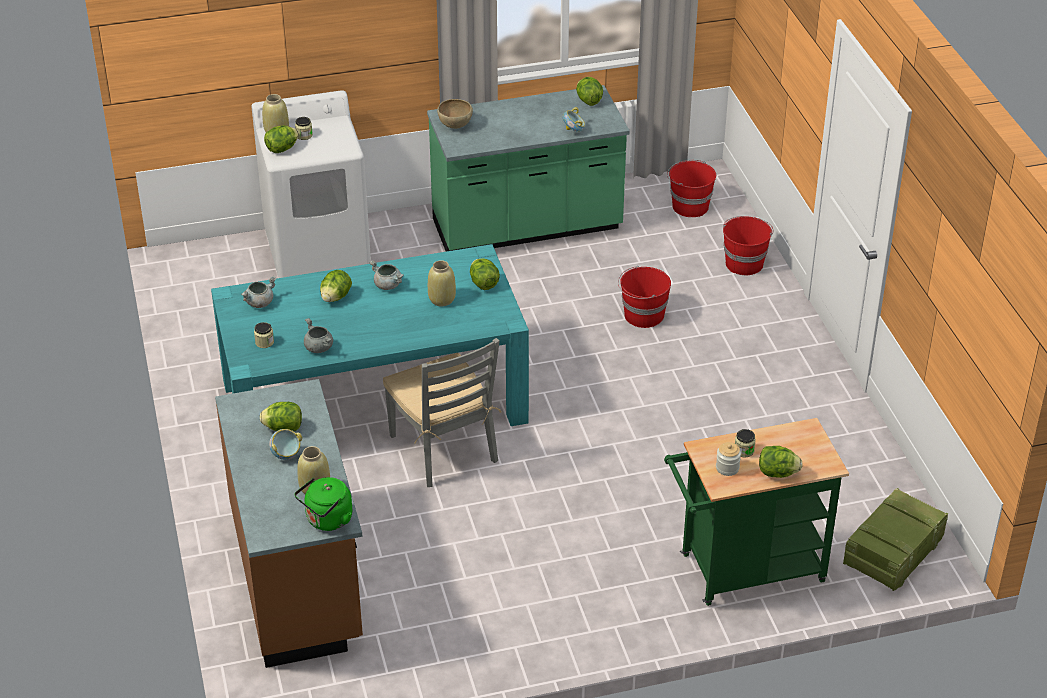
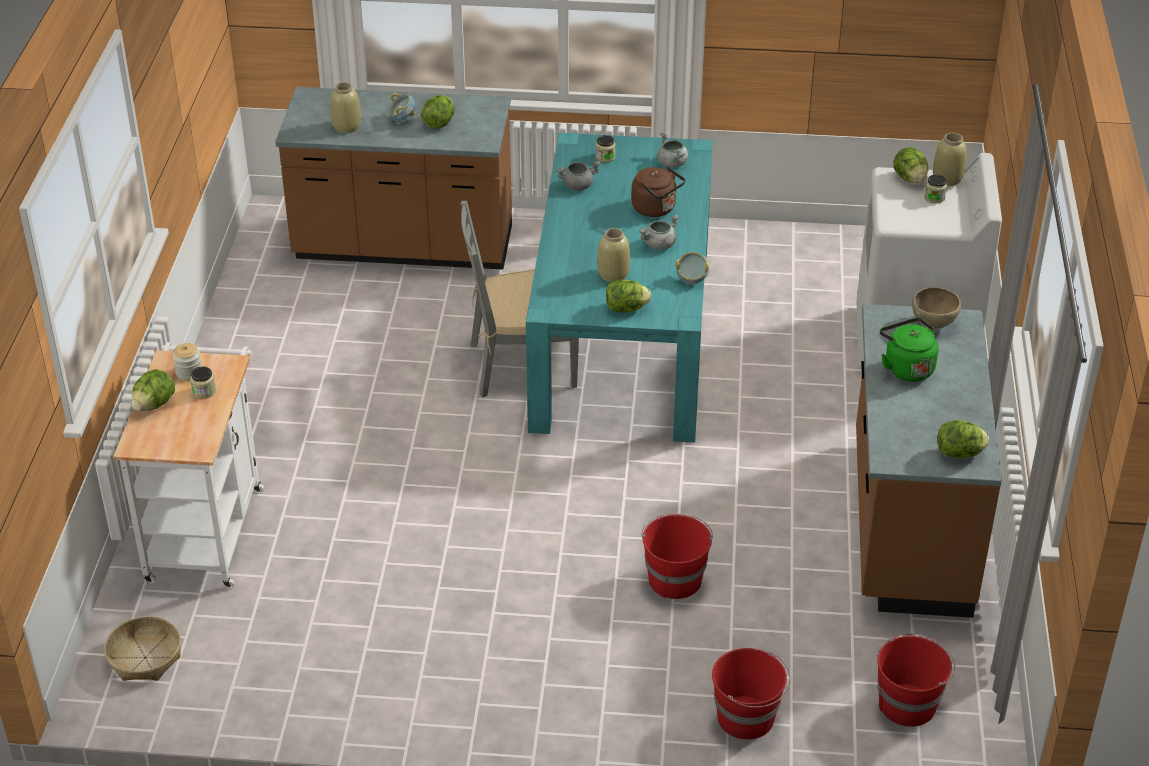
camera: 110 degrees right, 0 degrees up
green kettle [294,477,352,531] -> green kettle moved to [880,318,939,382]
lettuce [320,270,352,302] -> brown kettle [631,166,685,217]
green counter [427,85,630,252] -> brown counter [856,304,1002,618]
bowl [562,107,585,132] -> bowl moved to [675,252,709,284]
green cart [664,418,849,606] -> white cart [113,342,264,589]
crate [843,488,948,591] -> basket [104,616,181,681]

